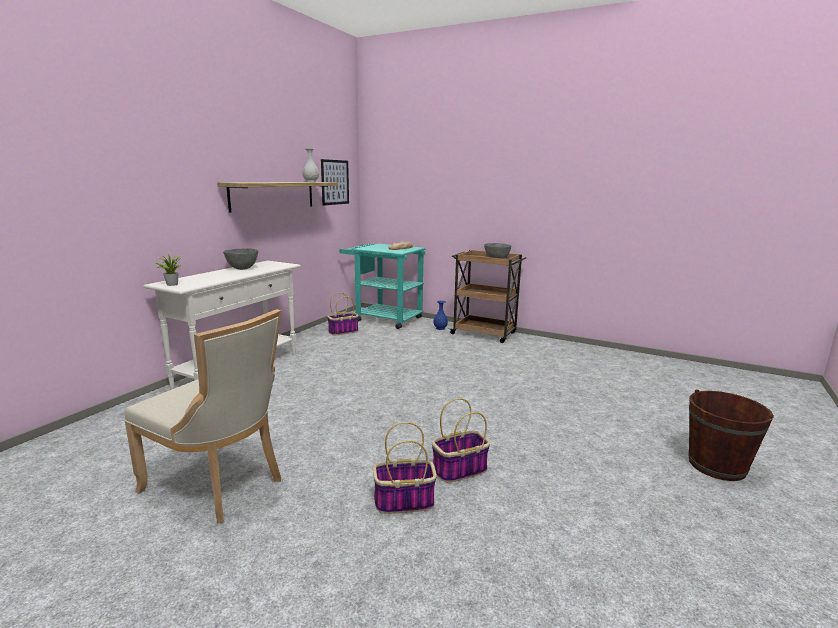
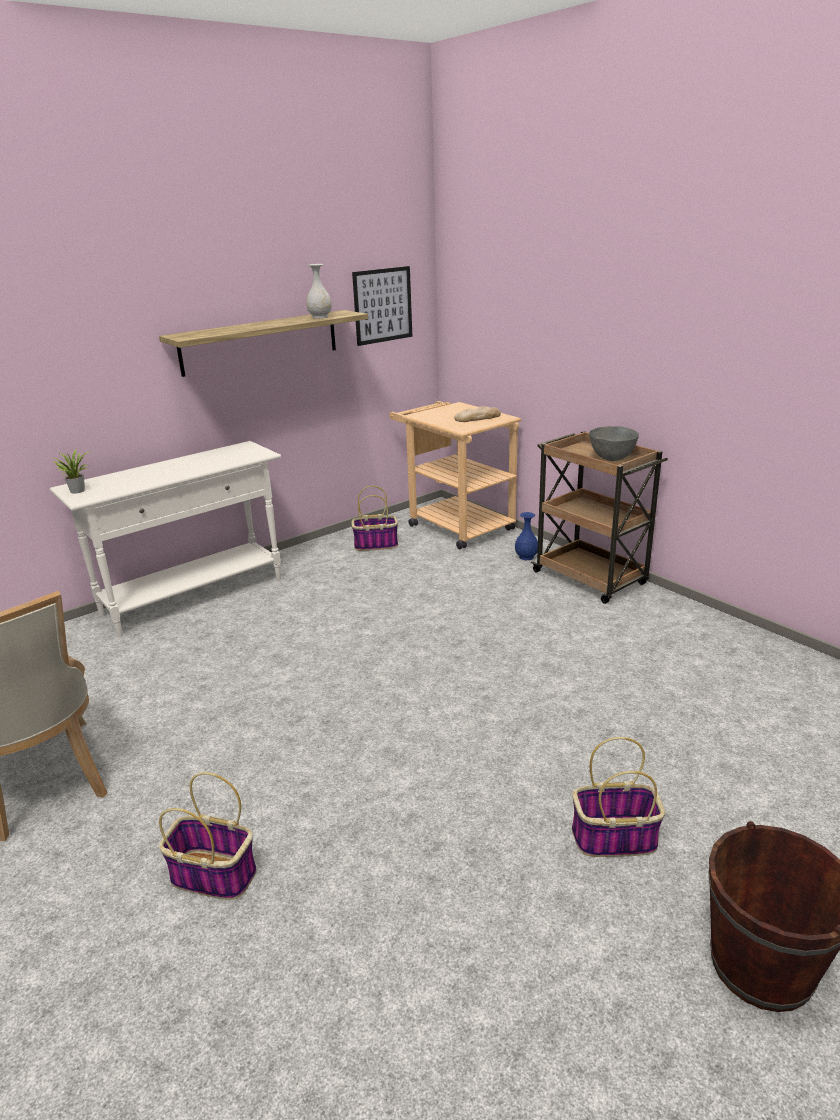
camera: 25 degrees right, 10 degrees up
grey bowl [223,249,258,270] -> none
turquoise cart [339,244,426,329] -> beige cart [389,401,522,549]
basket [432,398,490,483] -> basket moved to [572,737,665,857]

